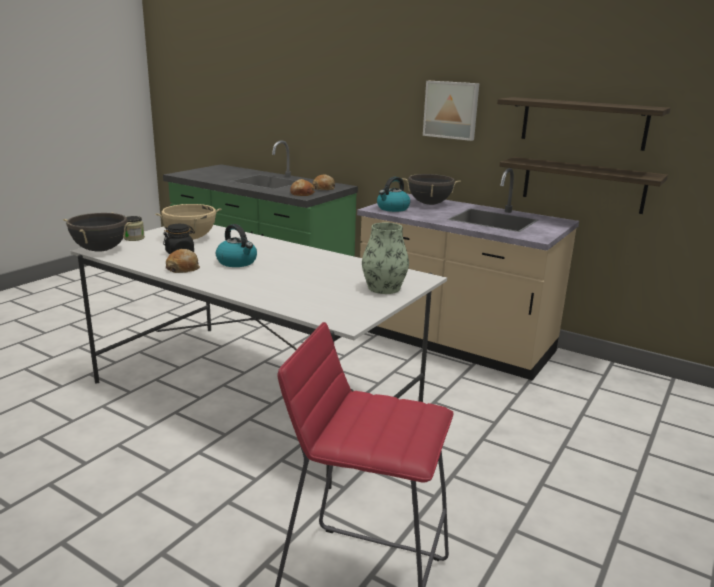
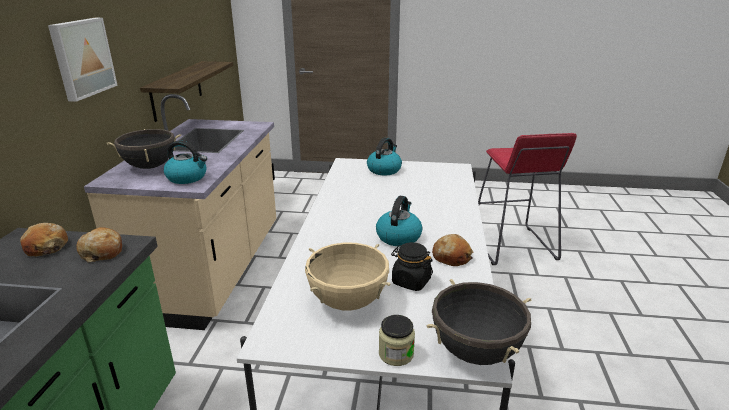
camera: 115 degrees left, 5 degrees up
vase [362,223,409,294] -> kettle [367,138,402,175]
shelf [497,97,671,151] -> none

